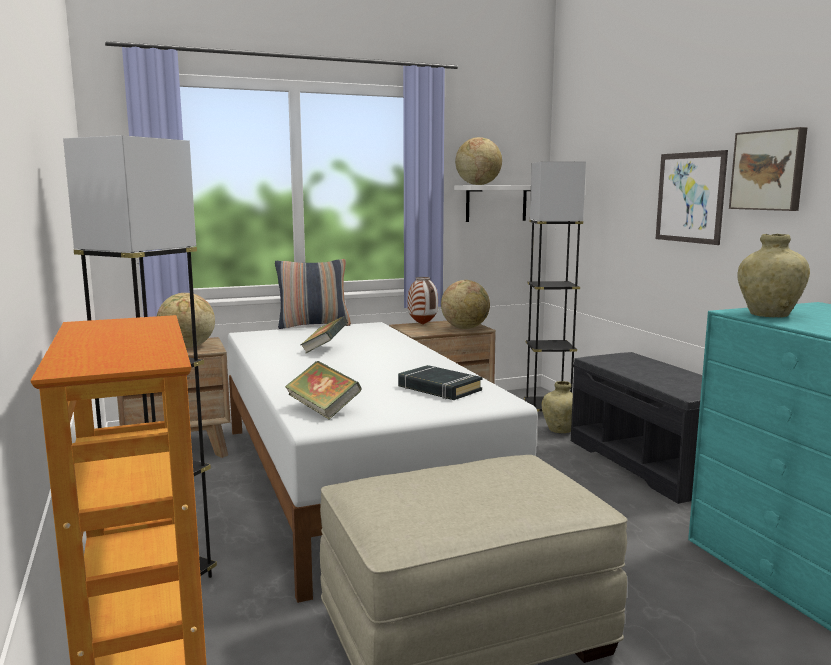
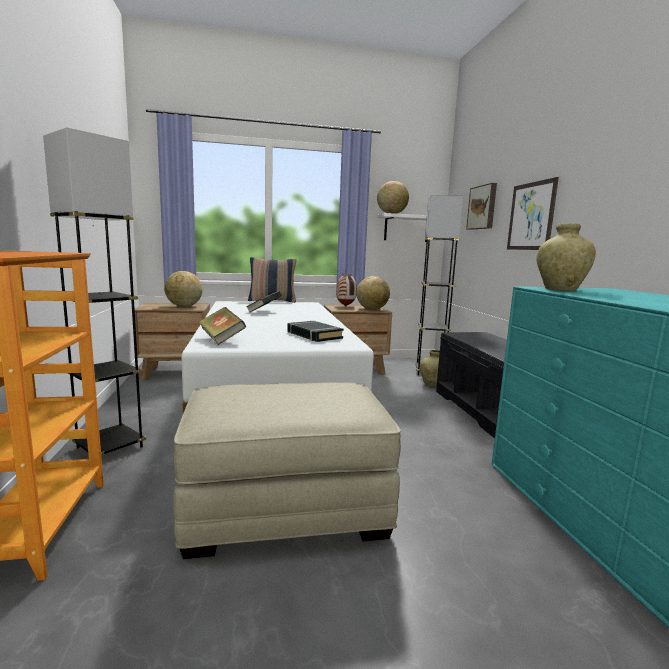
camera: 10 degrees right, 0 degrees up
picture [729,127,807,211] -> picture moved to [466,183,497,230]

